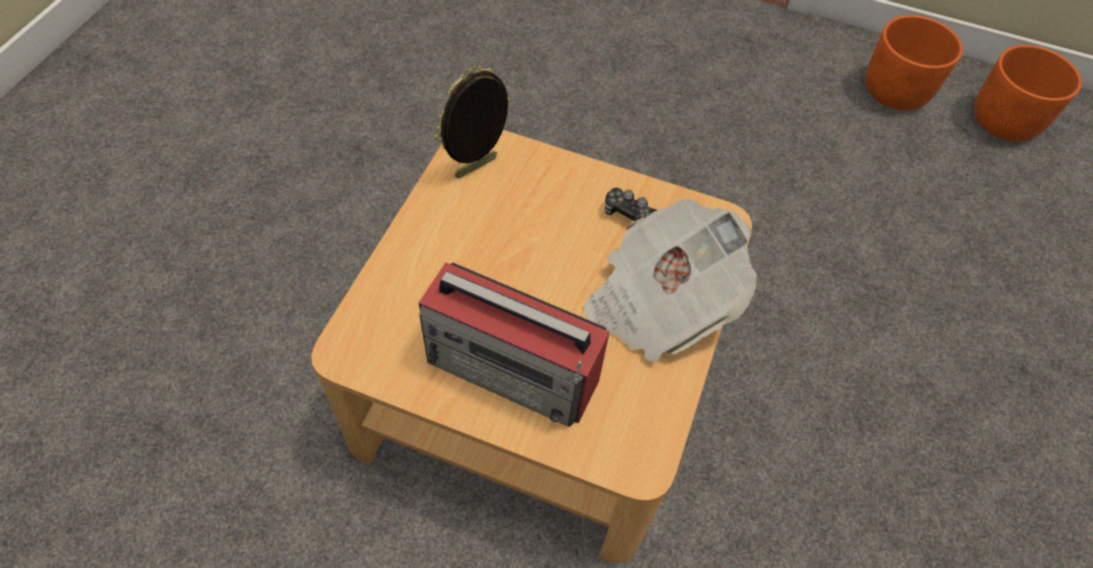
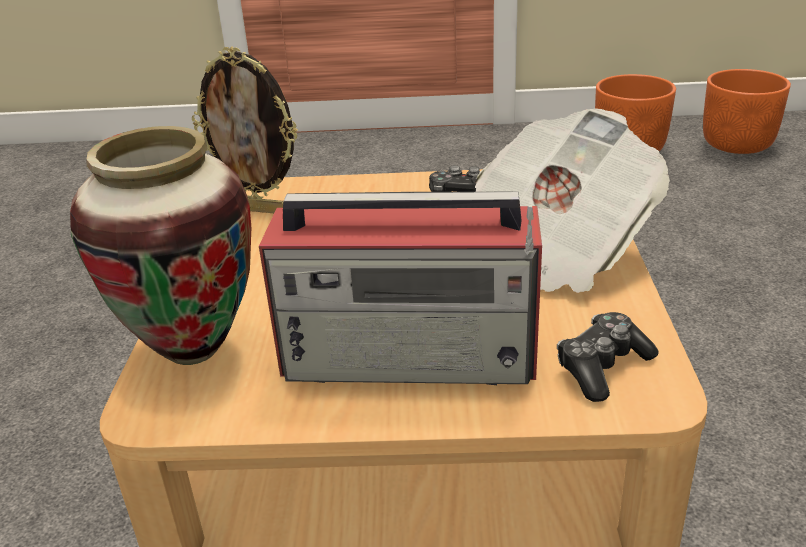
camera: 15 degrees left, 25 degrees down
picture frame [434,66,510,178] -> picture frame turned 105 degrees counterclockwise [192,46,298,213]
none -> vase [70,126,251,365]
none -> game controller [557,312,659,402]

